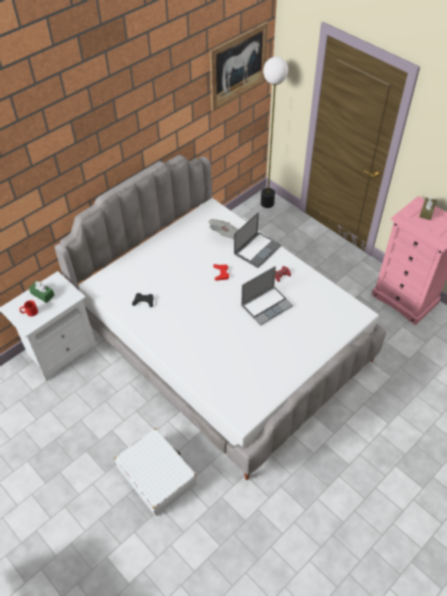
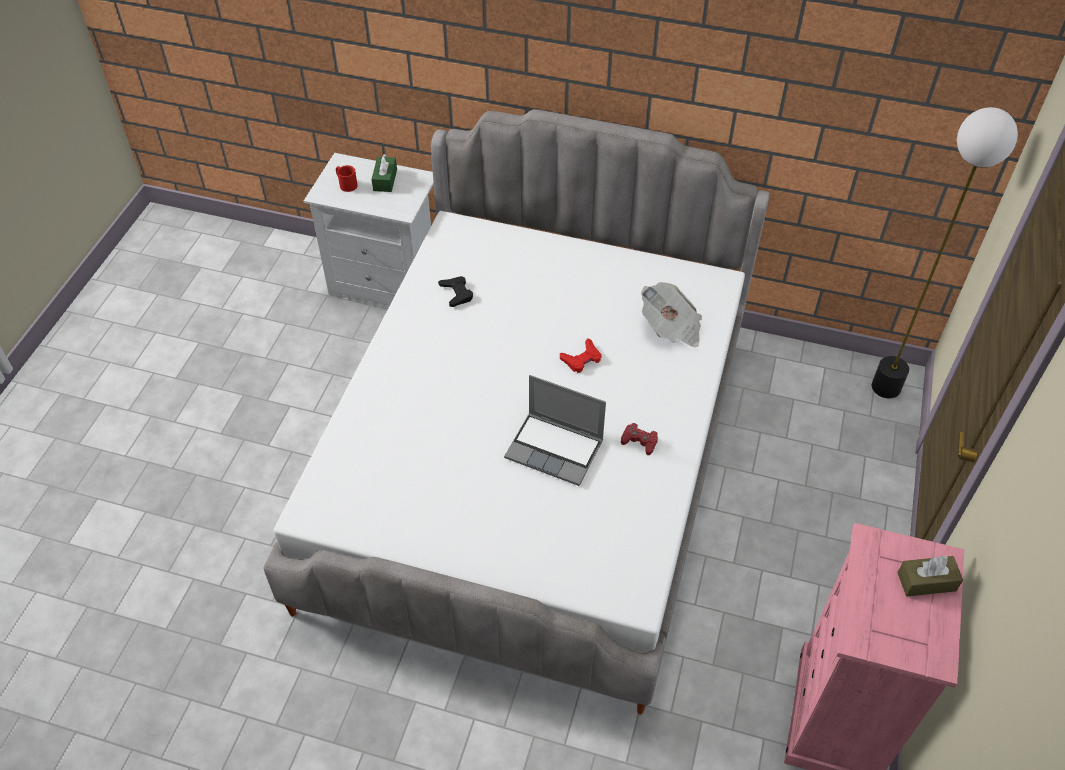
camera: 60 degrees right, 0 degrees up
white suitcase [115,428,197,516] -> none
picture [210,22,268,112] -> none
laptop [234,212,281,268] -> none

